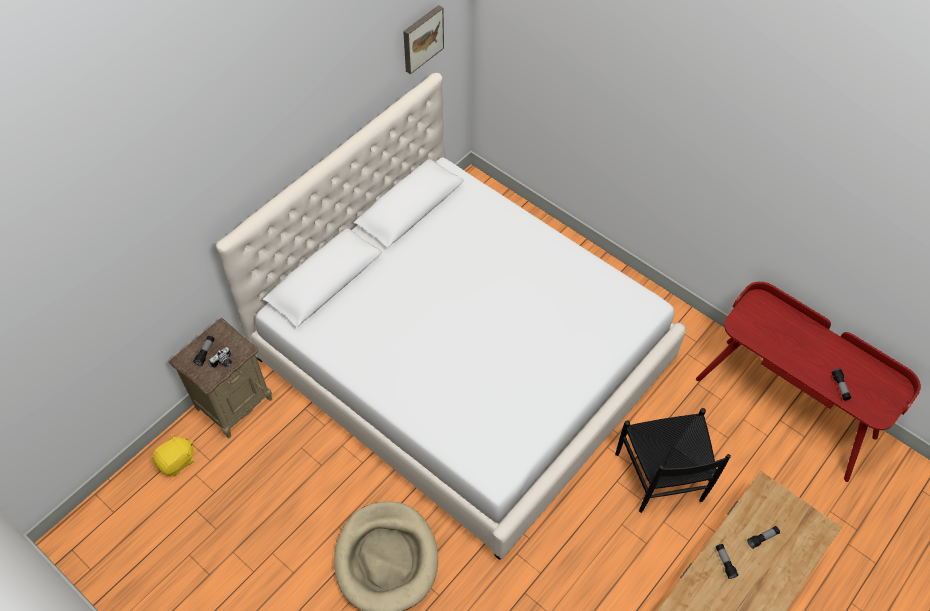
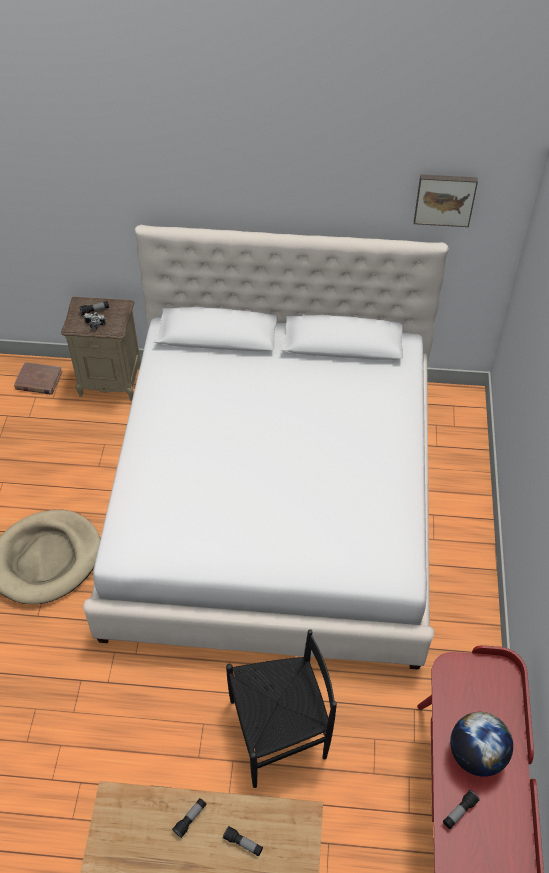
camera: 55 degrees right, 5 degrees down
yellow plush toy [152,434,194,476] -> brown book [14,362,62,395]
black chair [615,408,731,513] -> black chair turned 150 degrees counterclockwise [226,629,337,788]
none -> globe [450,712,513,777]

